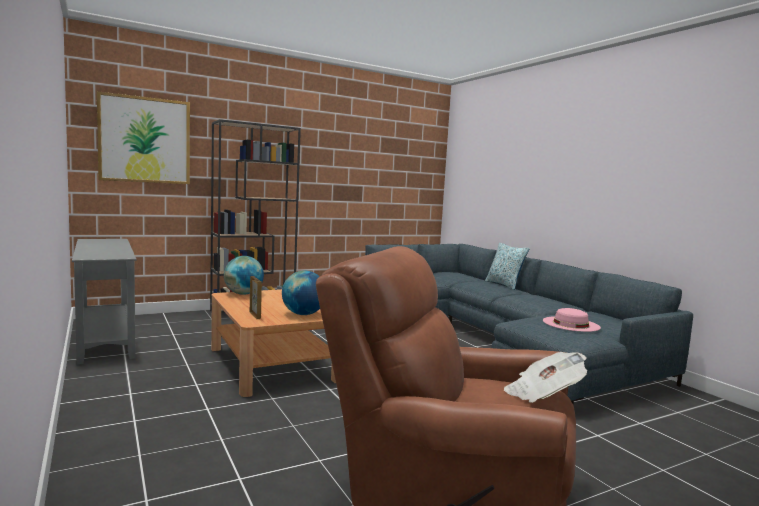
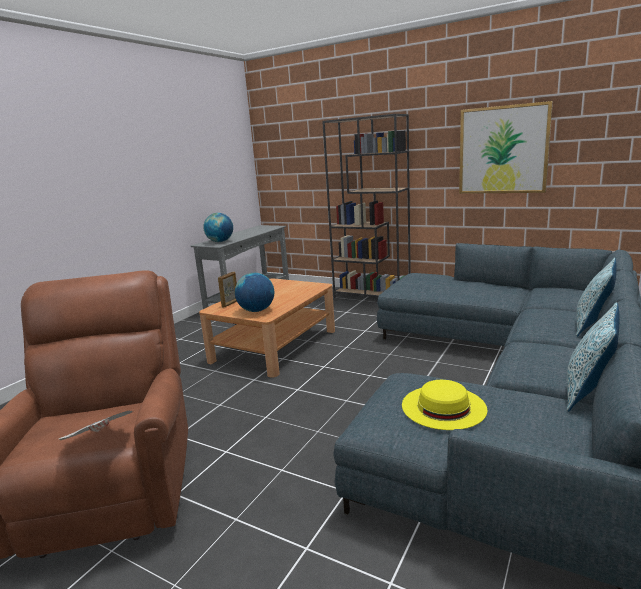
camera: 60 degrees right, 10 degrees up
picture [97,91,190,184] -> picture moved to [459,101,553,194]
globe [224,256,264,295] -> globe moved to [203,213,233,242]
pink hat [543,308,601,332] -> yellow hat [402,380,487,430]
none -> pillow [567,302,619,412]

